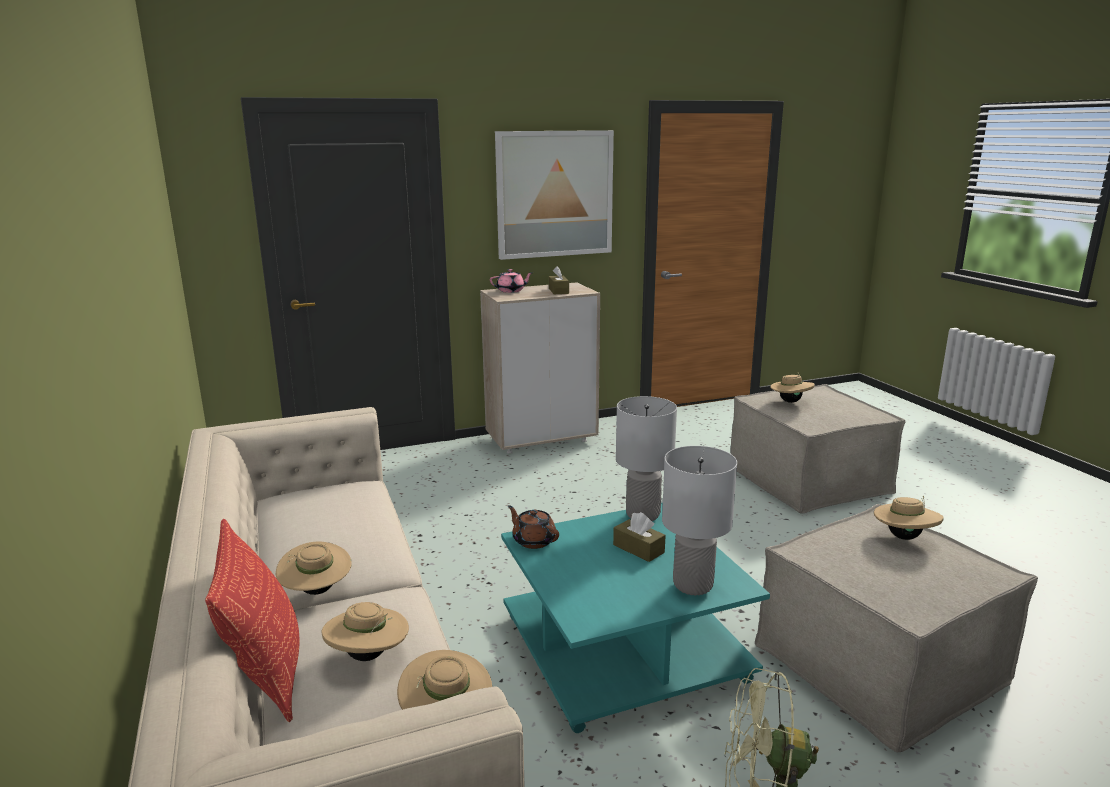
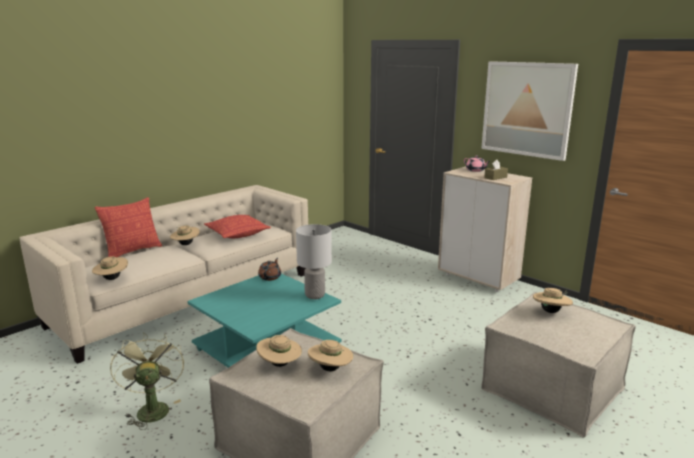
camera: 65 degrees right, 0 degrees up
beige hat [322,602,409,661] -> beige hat moved to [256,335,302,367]
brown tissue box [613,512,666,562] -> none
grey table lamp [662,446,737,596] -> none
none -> red pillow [204,215,271,238]

